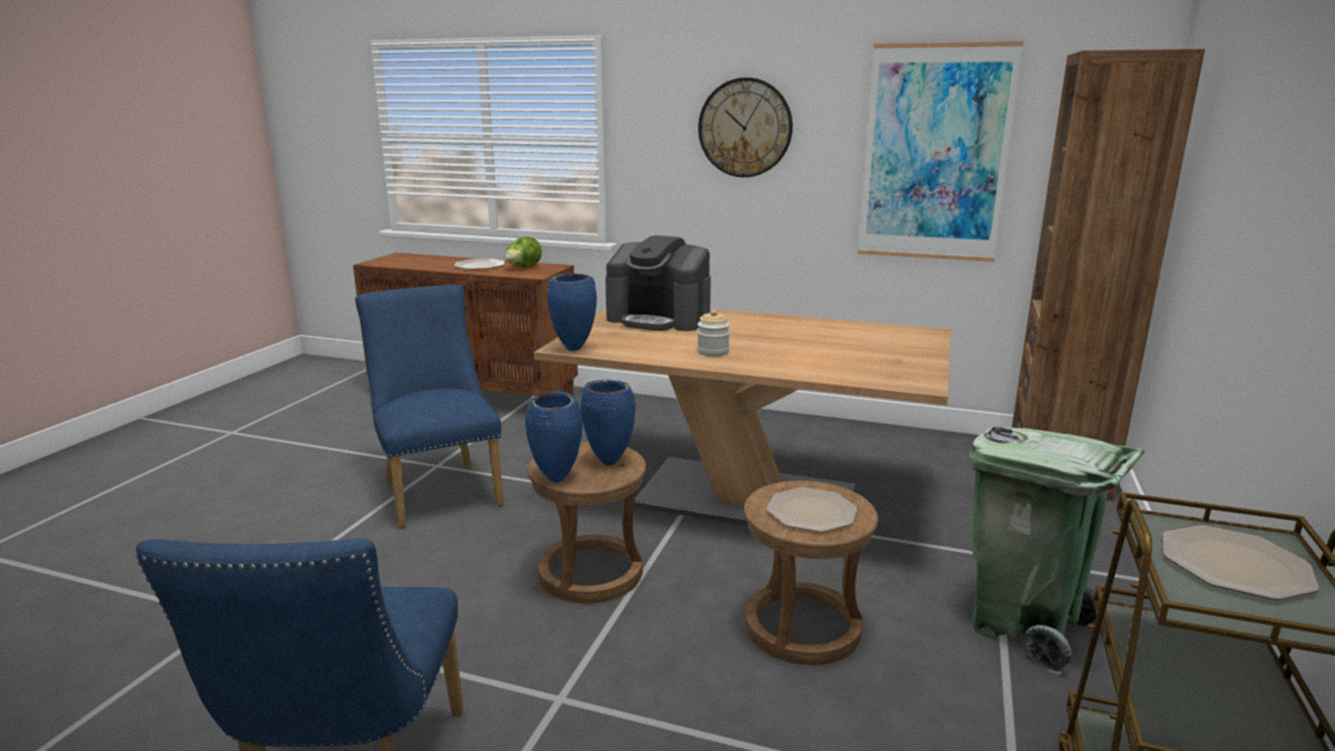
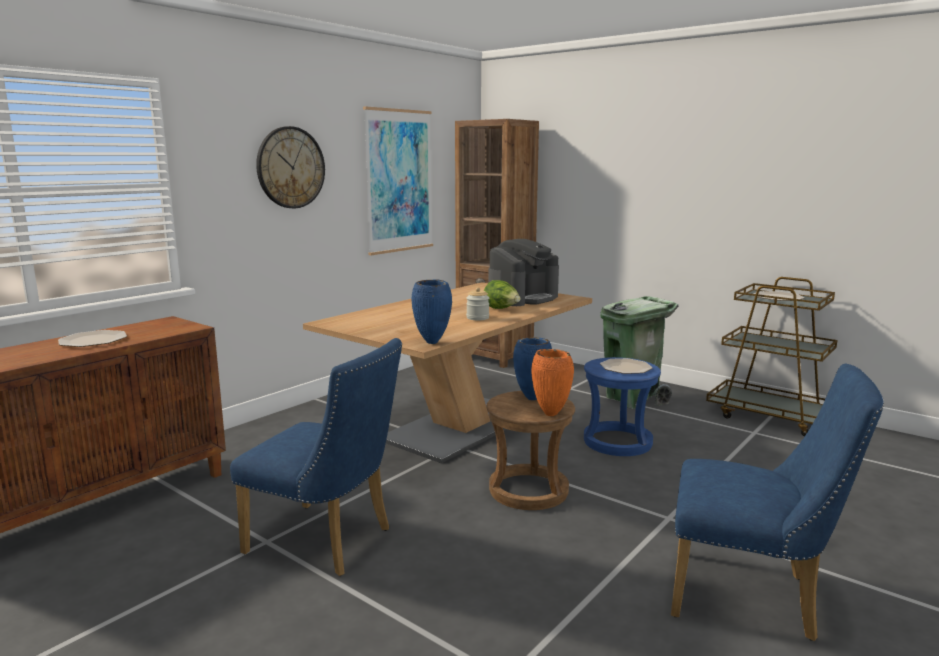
camera: 70 degrees left, 5 degrees down
blue chair [355,285,504,528] -> blue chair turned 150 degrees counterclockwise [230,338,402,576]
lettuce [505,237,542,268] -> lettuce moved to [484,280,521,309]
blue vase [525,392,583,483] -> orange vase [531,349,574,416]
coffee machine [605,235,711,331] -> coffee machine moved to [489,239,559,306]
brown stool [744,481,878,665] -> blue stool [584,357,661,456]

